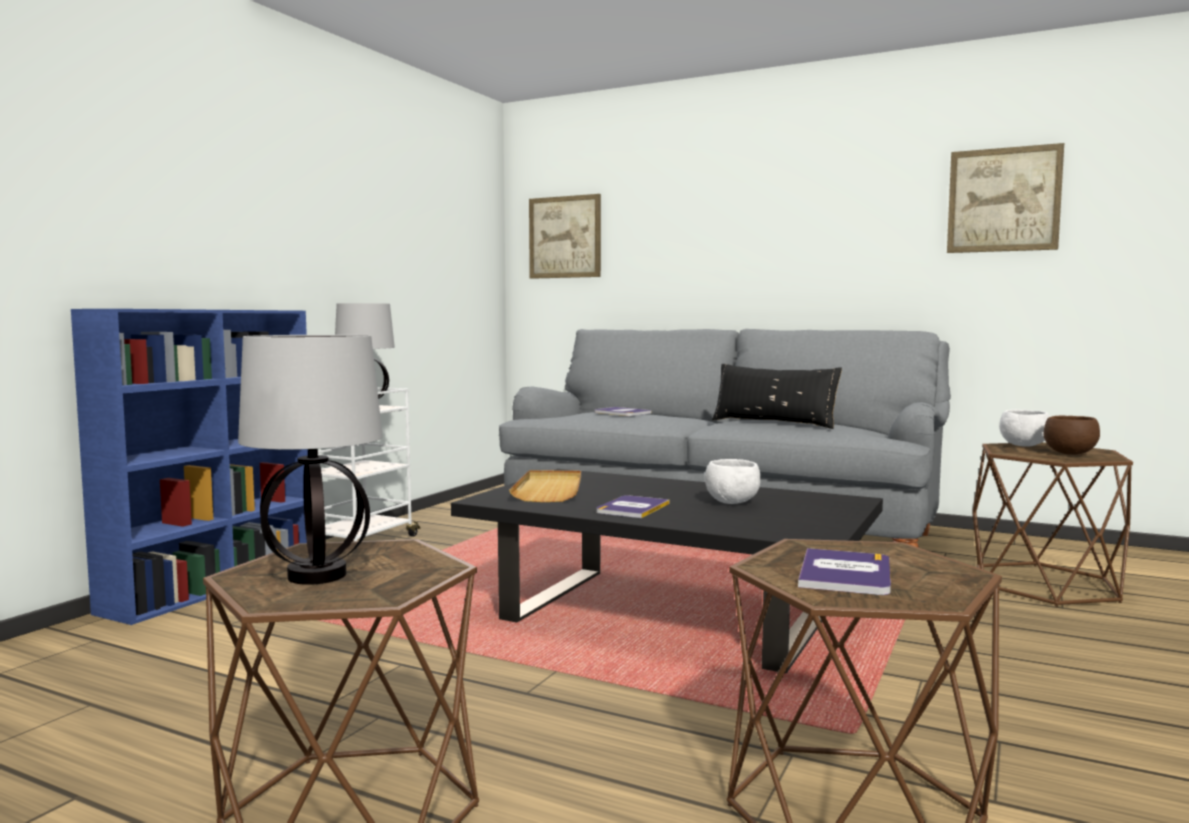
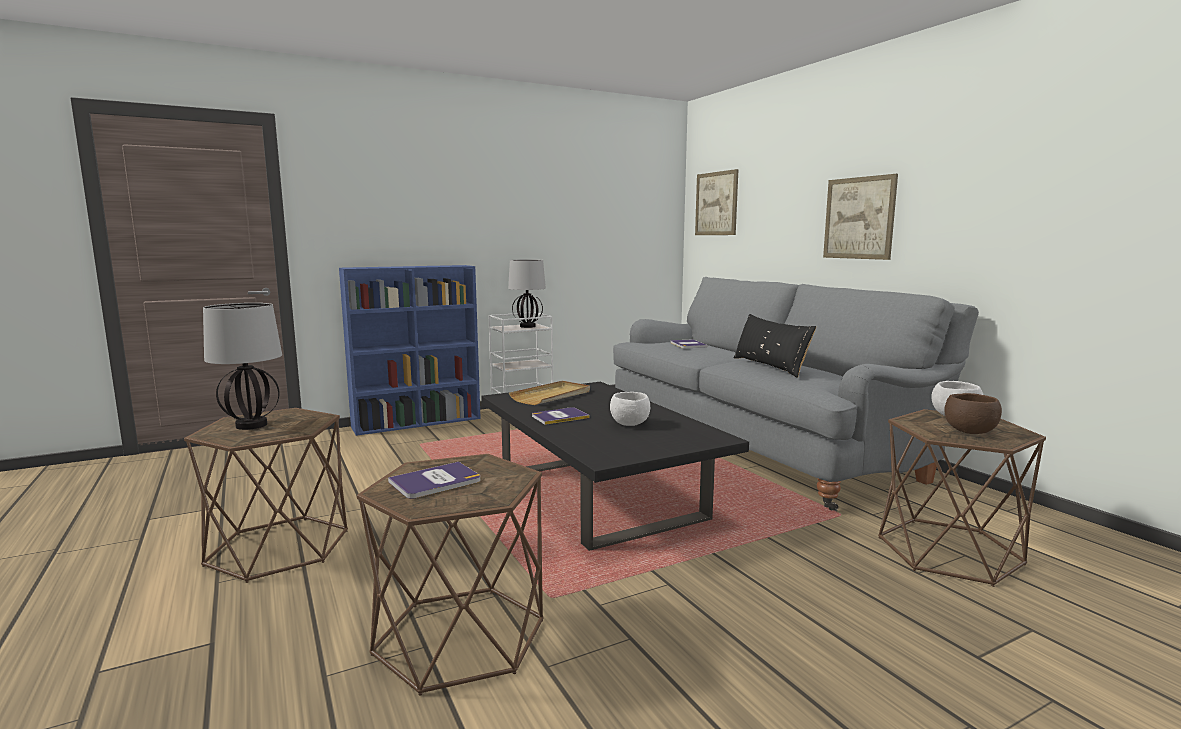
camera: 35 degrees right, 5 degrees up
picture [947,143,1064,253] -> picture moved to [823,174,898,260]

